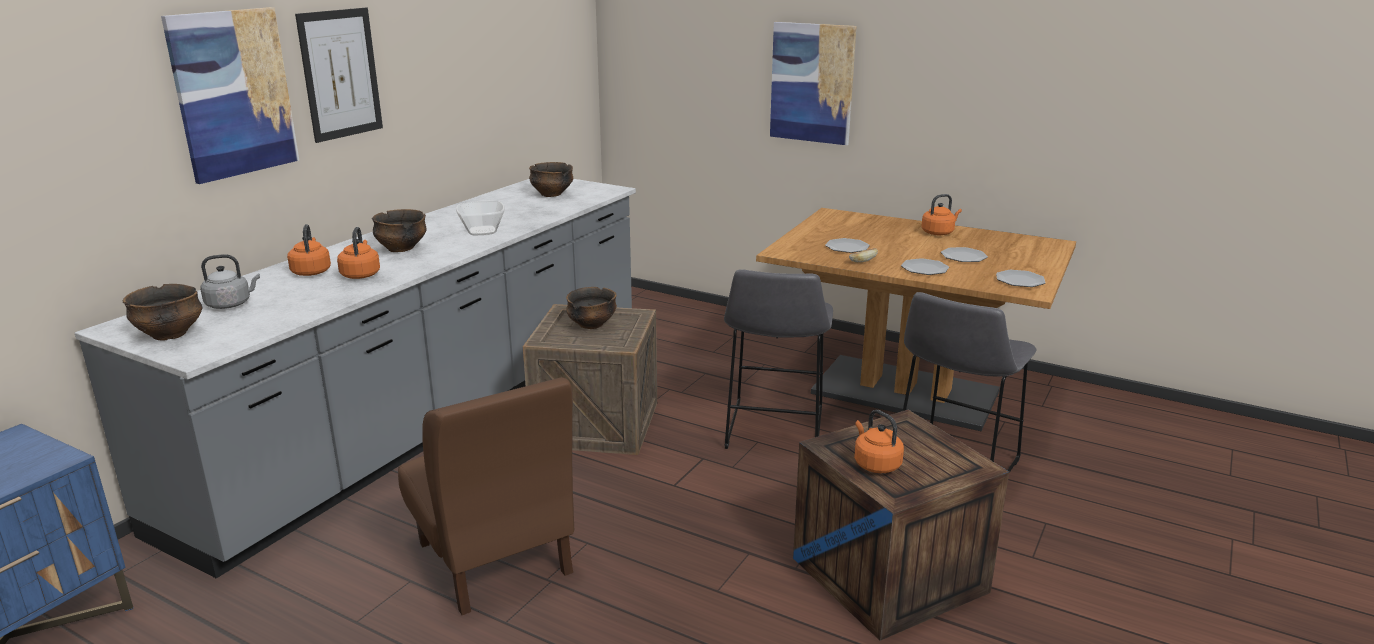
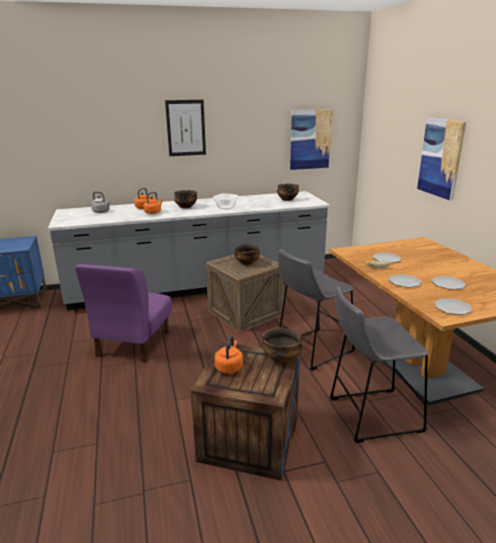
camera: 45 degrees right, 0 degrees up
bowl [123,284,202,341] -> bowl moved to [262,327,302,364]
picture [161,7,299,184] -> picture moved to [290,109,333,170]
brown chair [398,377,574,615] -> purple chair [75,264,172,363]
orange kettle [921,194,962,235] -> none

